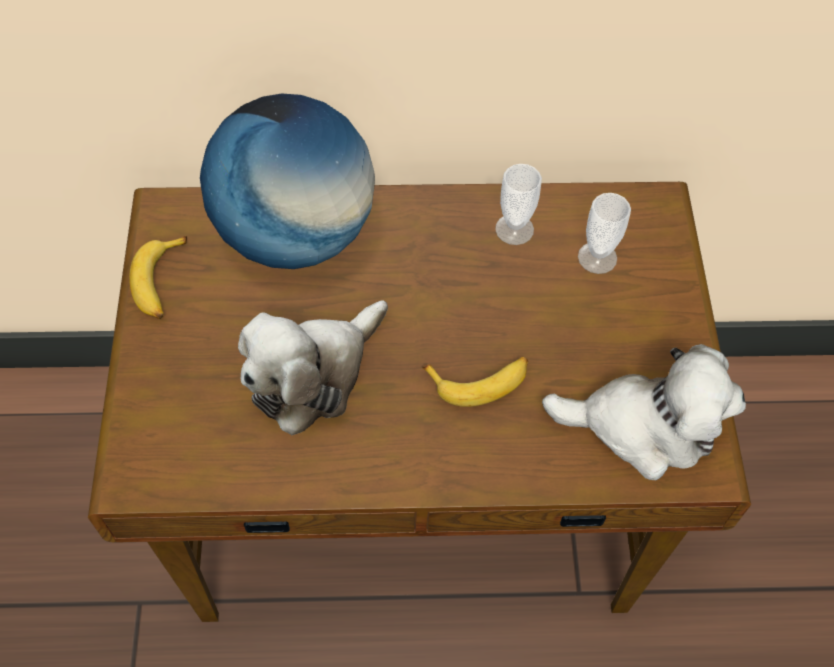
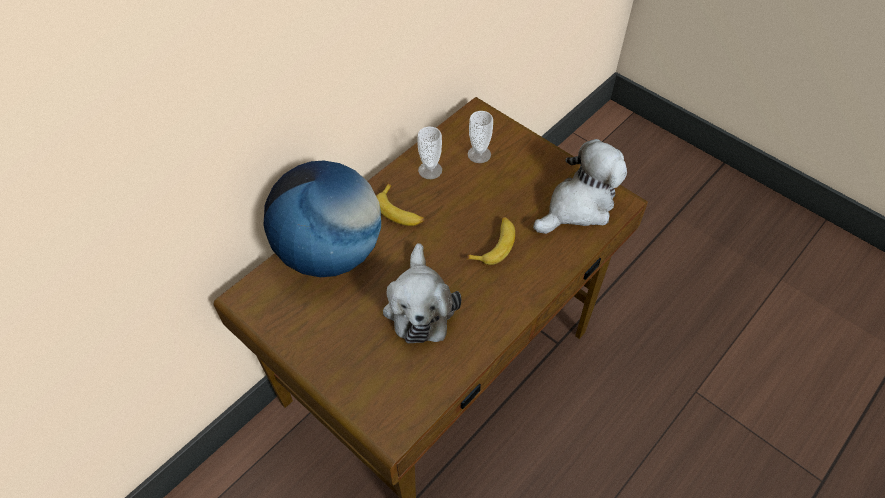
camera: 45 degrees left, 5 degrees down
banana [129,236,187,319] -> banana moved to [376,183,425,226]

